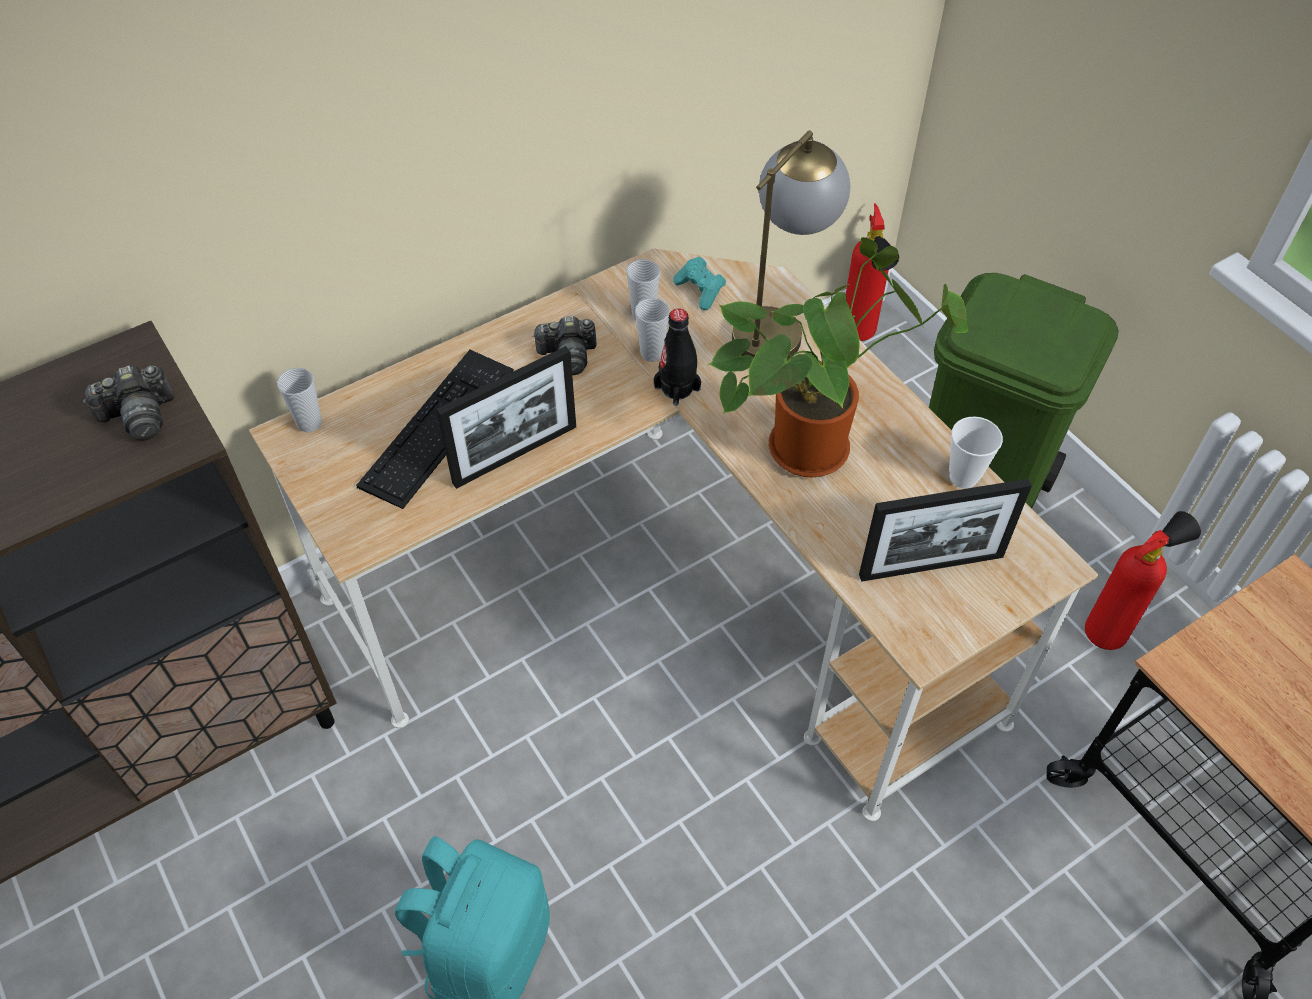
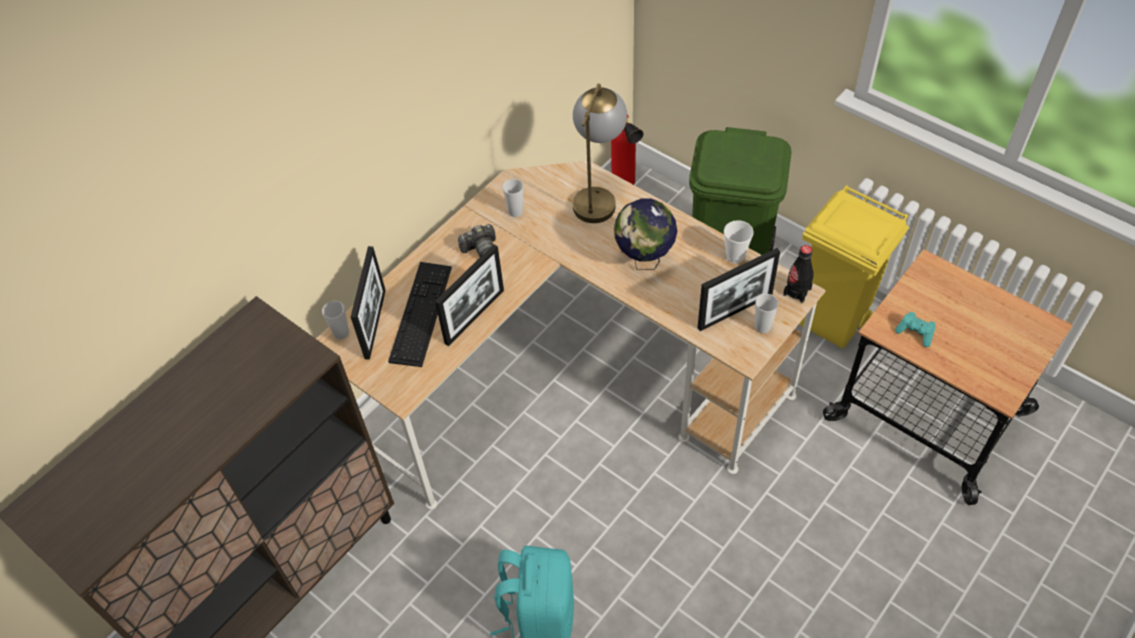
camera: 15 degrees left, 0 degrees up
camera [83,365,174,441] -> none
cup [635,298,670,362] -> cup moved to [755,294,779,333]
black bottle [654,309,701,406] -> black bottle moved to [783,245,814,303]
turquoise game controller [673,256,726,310] -> turquoise game controller moved to [895,312,935,347]
potted plant [707,237,968,478] -> globe [614,198,677,270]
fire extinguisher [1085,511,1201,650] -> yellow trash can [800,185,909,349]
none -> picture frame [351,246,386,360]

